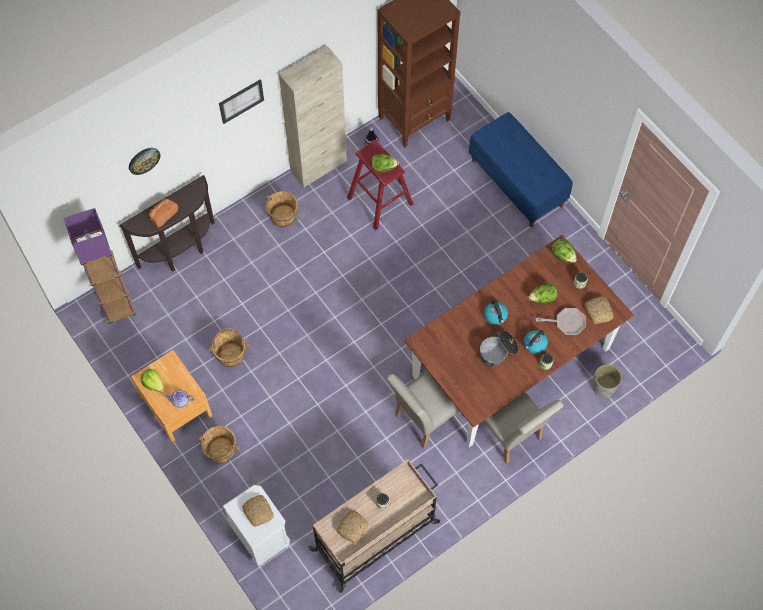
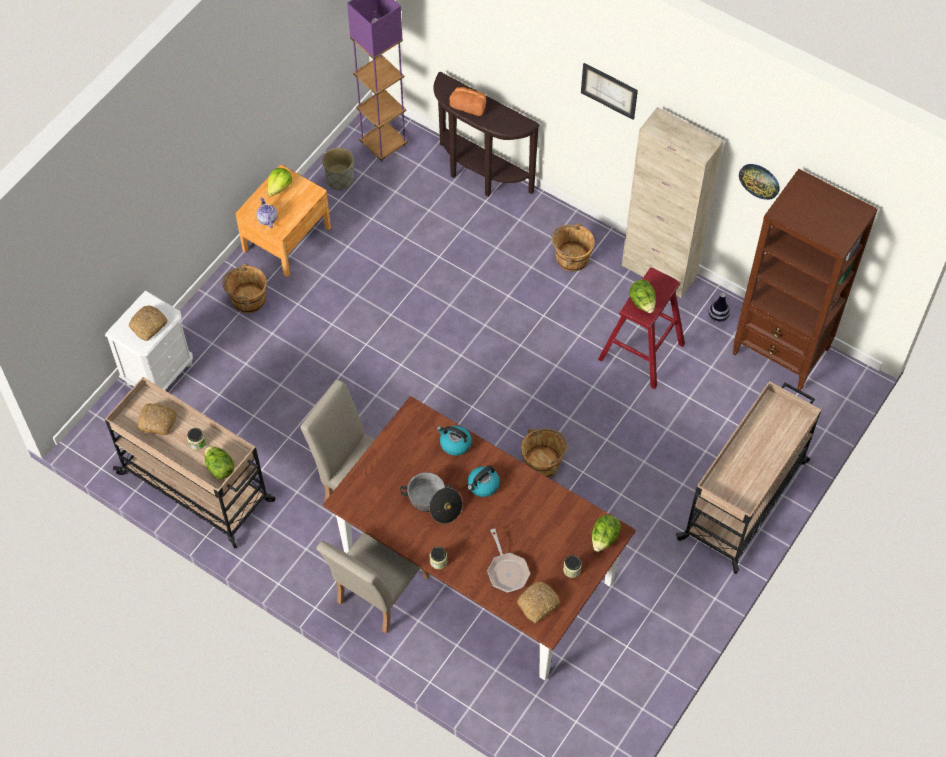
camera: 70 degrees right, 5 degrees down
wall clock [129,148,160,175] -> wall clock moved to [739,164,780,200]
brown bucket [208,327,251,367] -> brown bucket moved to [521,428,567,478]
blue bench [469,112,573,227] -> beige cart [676,381,821,574]
kettle [524,330,548,354] -> kettle moved to [437,426,472,456]
lettuce [529,283,557,303] -> lettuce moved to [205,446,234,479]
grey planter [592,364,622,398] -> grey planter moved to [322,148,354,191]

